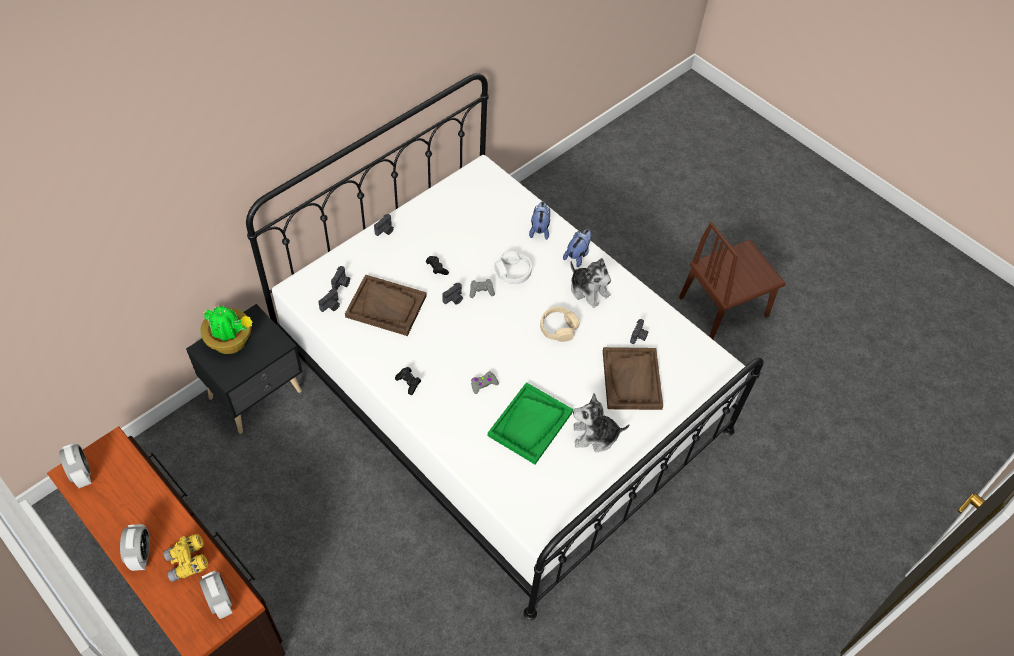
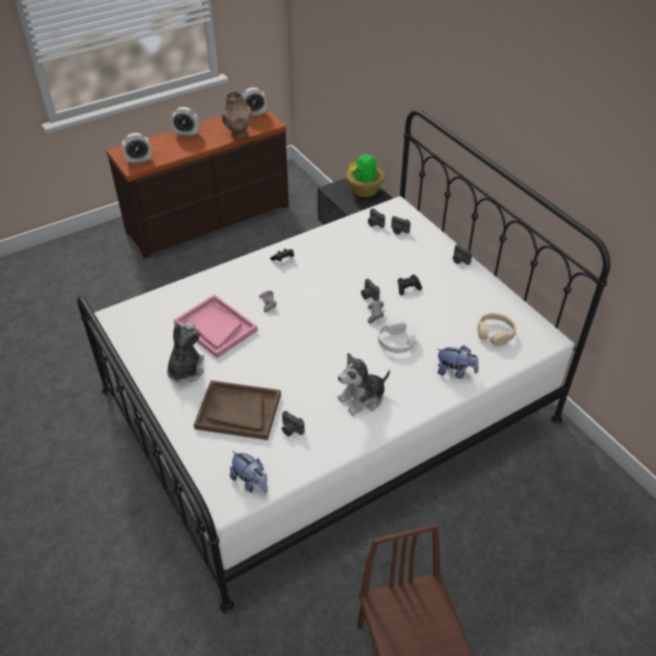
camera: 105 degrees right, 10 degrees down
yellow binoculars [163,534,208,582] -> none
brown tray [345,274,426,336] -> none
green tray [488,382,573,464] -> pink tray [174,294,258,358]
beige headphones [540,307,580,342] -> beige headphones moved to [478,313,516,346]
plush toy [563,229,591,267] -> plush toy moved to [230,451,268,494]
none -> brown vase [221,91,252,139]

